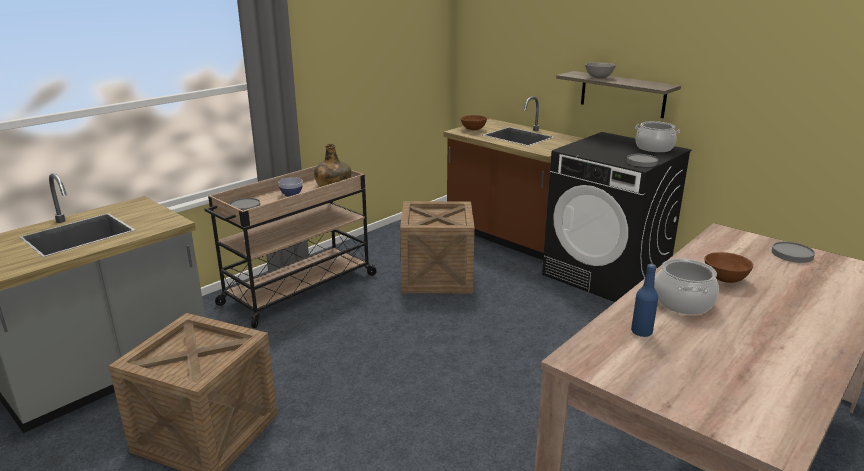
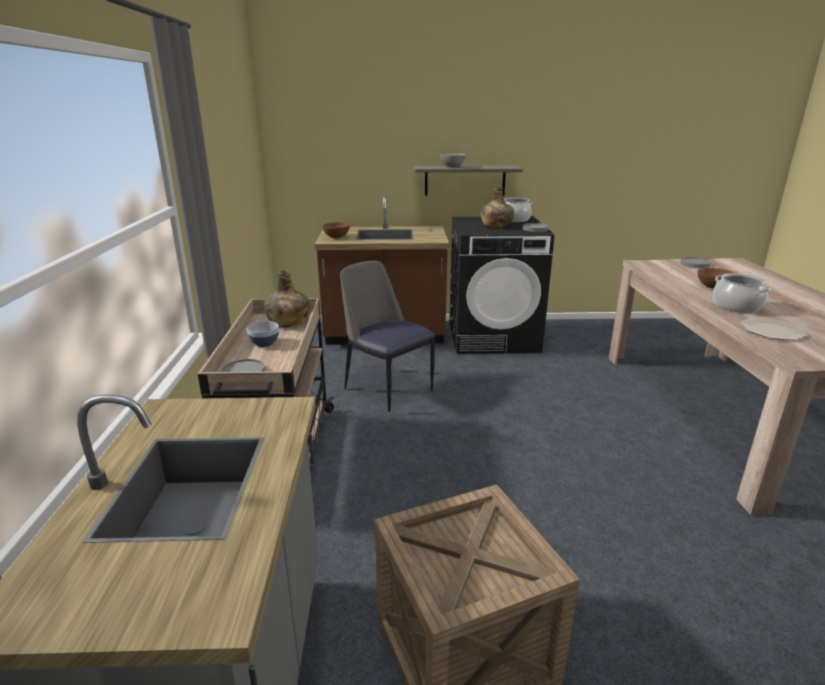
camera: 45 degrees left, 0 degrees up
crate [400,201,475,293] -> chair [340,261,435,412]
blue bottle [631,264,658,337] -> plate [740,318,808,341]
none -> green bottle [481,186,514,228]

